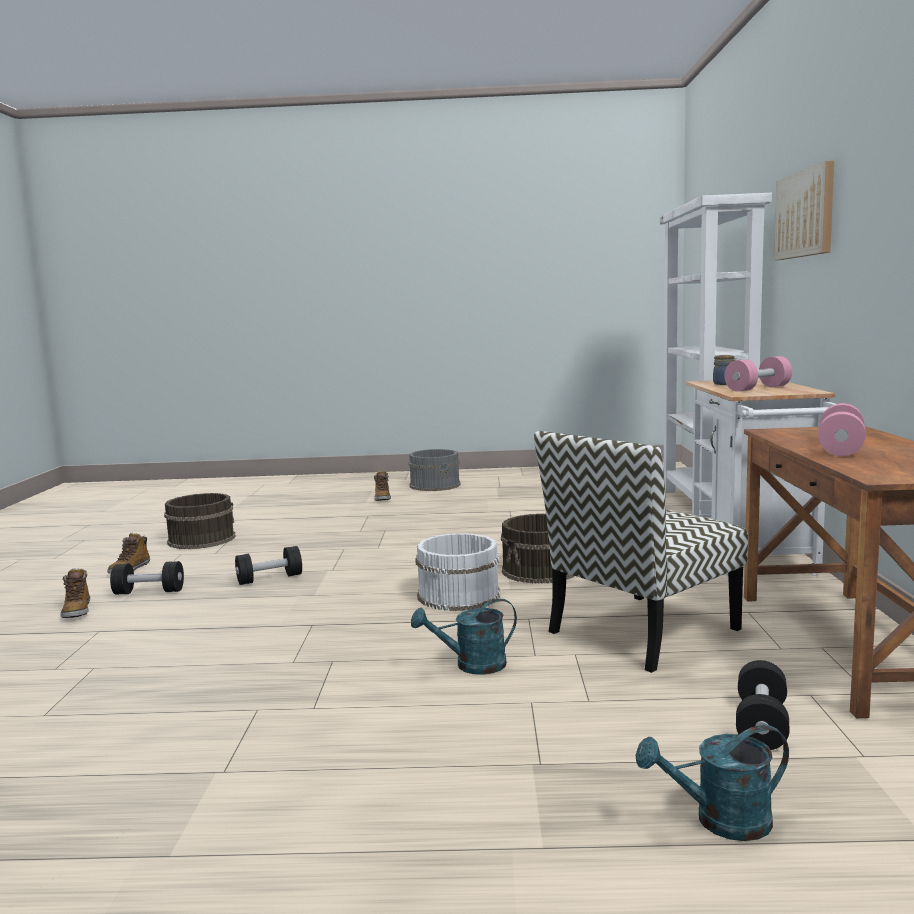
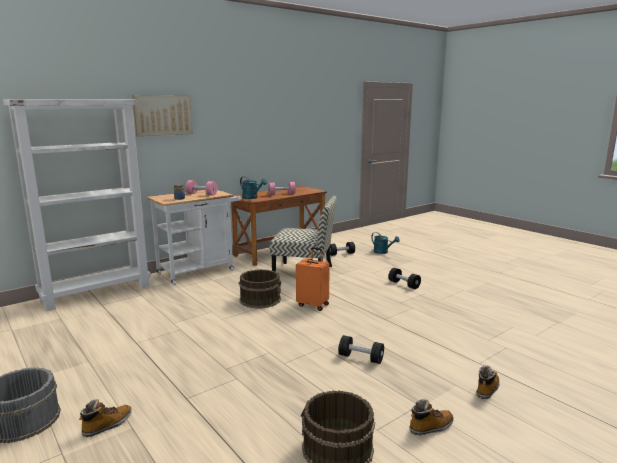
camera: 130 degrees left, 5 degrees up
black dumbbell [110,561,184,595] -> black dumbbell moved to [388,268,421,289]
turquoise watering can [411,599,517,675] -> turquoise watering can moved to [240,176,267,199]
white bucket [415,533,500,611] -> orange suitcase [296,247,330,311]

